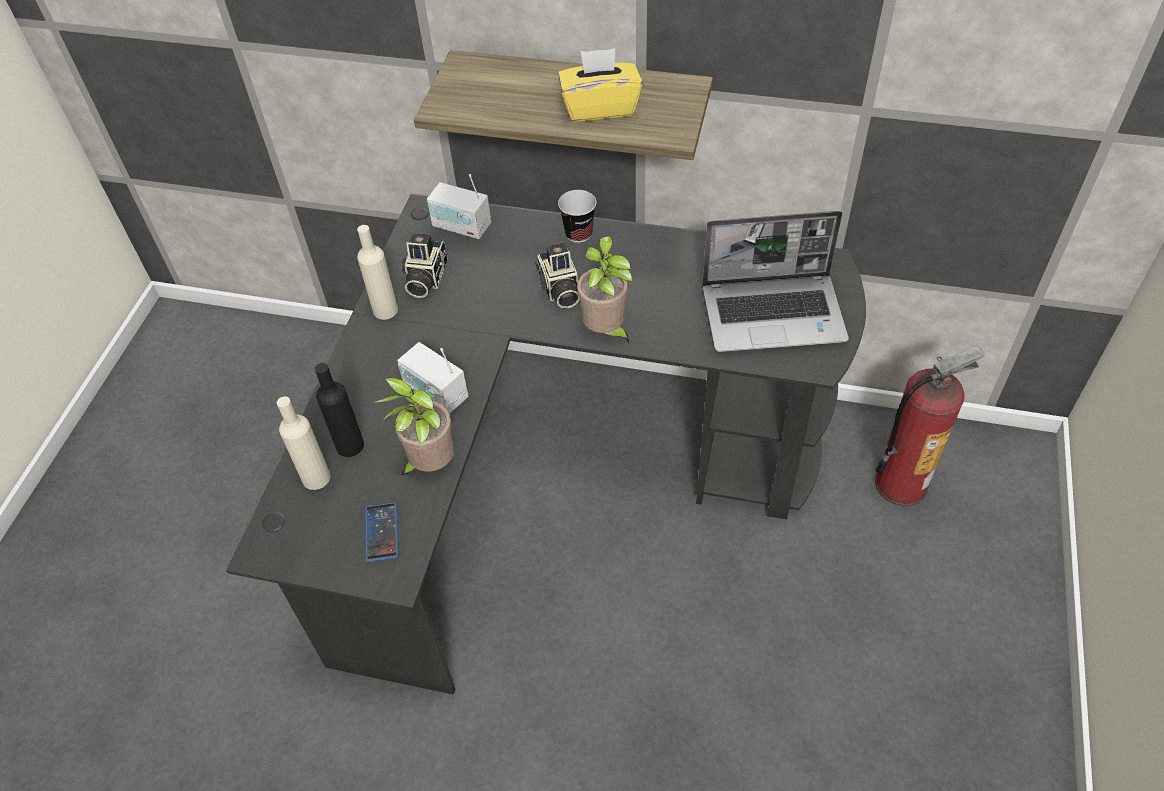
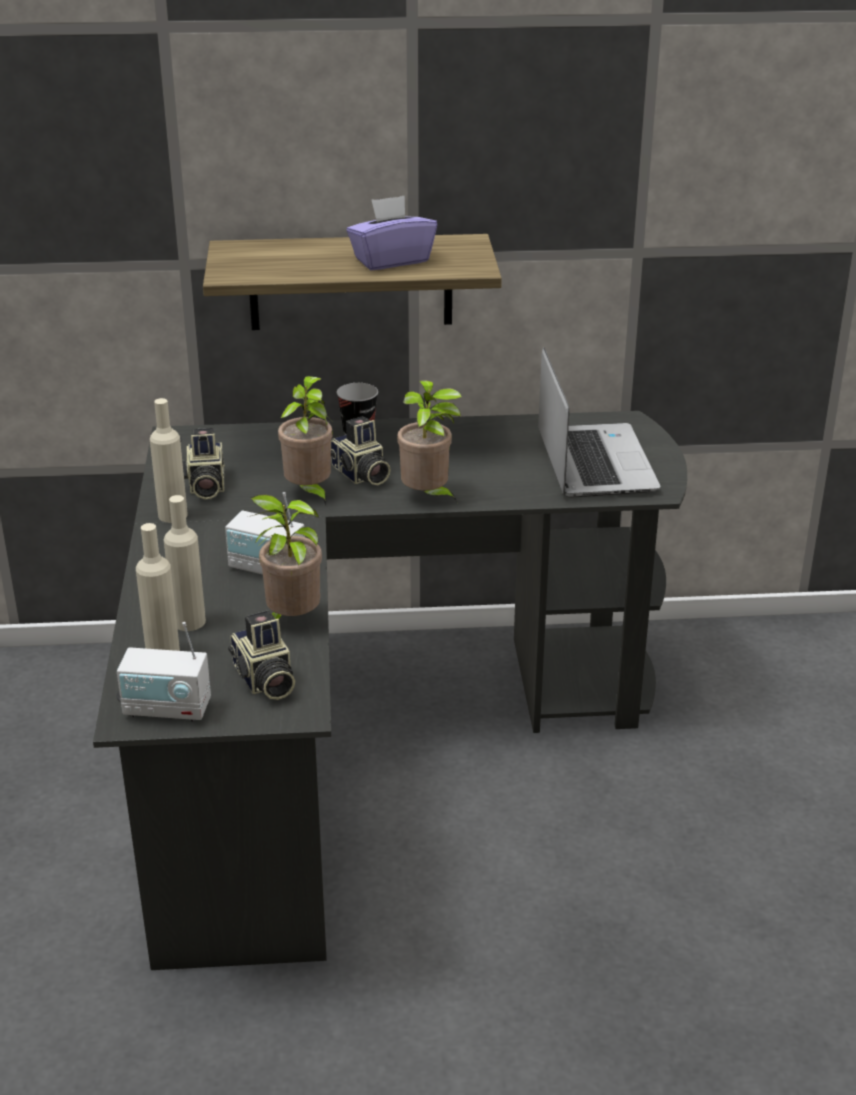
camera: 20 degrees left, 20 degrees down
black bottle [315,363,364,457] -> beige bottle [164,495,206,631]
phone [365,502,399,562] -> camera [228,610,295,700]
radio [427,174,491,239] -> radio moved to [117,622,211,722]
yellow tissue box [558,49,643,121] -> purple tissue box [346,195,437,271]
laptop [702,211,849,352] -> laptop turned 75 degrees counterclockwise [538,347,661,498]
fire extinguisher [875,346,984,506] -> none
none -> potted plant [278,376,332,506]

